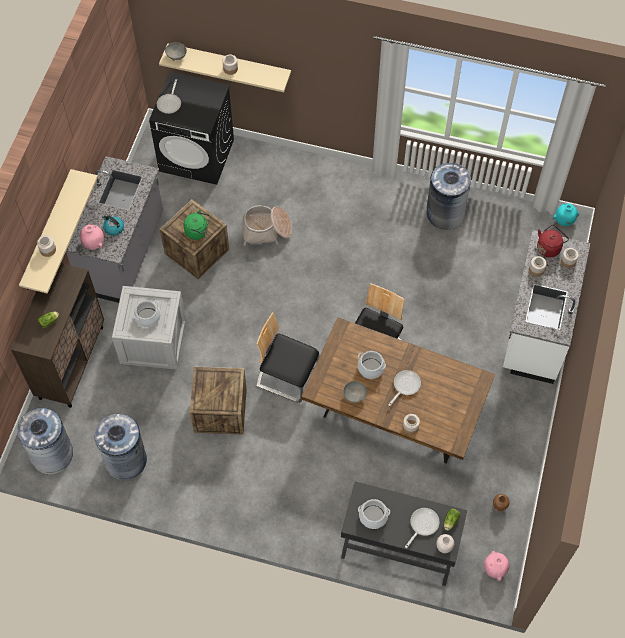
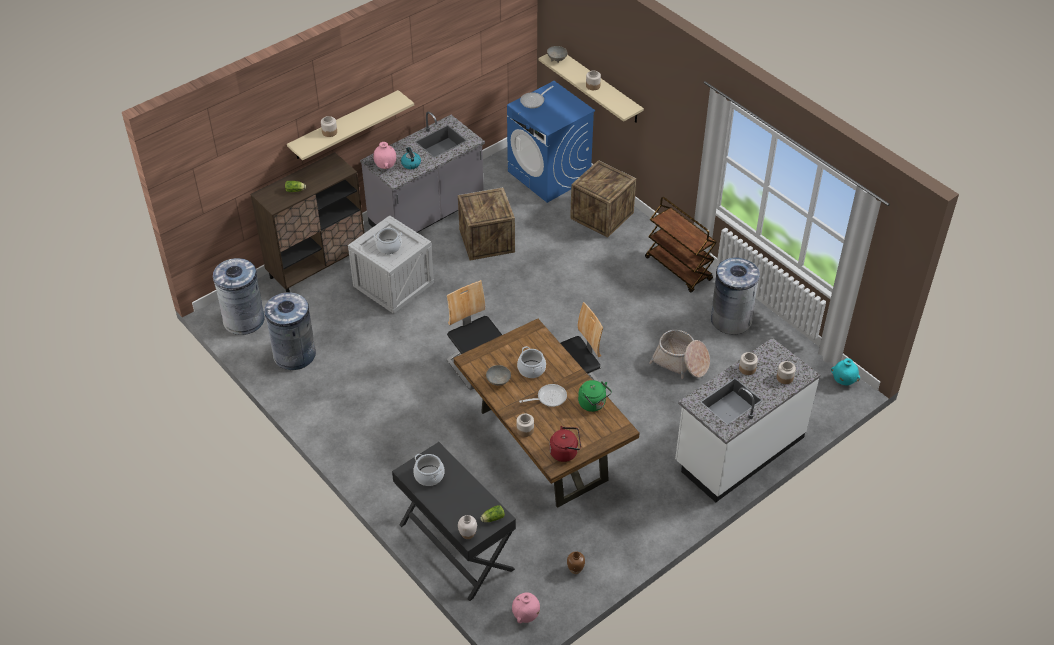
camera: 35 degrees right, 15 degrees down
black washing machine [149,72,234,185] -> blue washing machine [507,81,595,203]
green kettle [184,210,210,240] -> green kettle moved to [578,380,612,412]
crate [190,366,247,434] -> crate moved to [570,160,636,238]
basket [243,205,292,246] -> basket moved to [649,330,710,379]
frying pan [405,508,440,548] -> none
red kettle [537,224,569,257] -> red kettle moved to [549,426,581,462]
none -> brown cart [645,197,717,293]

